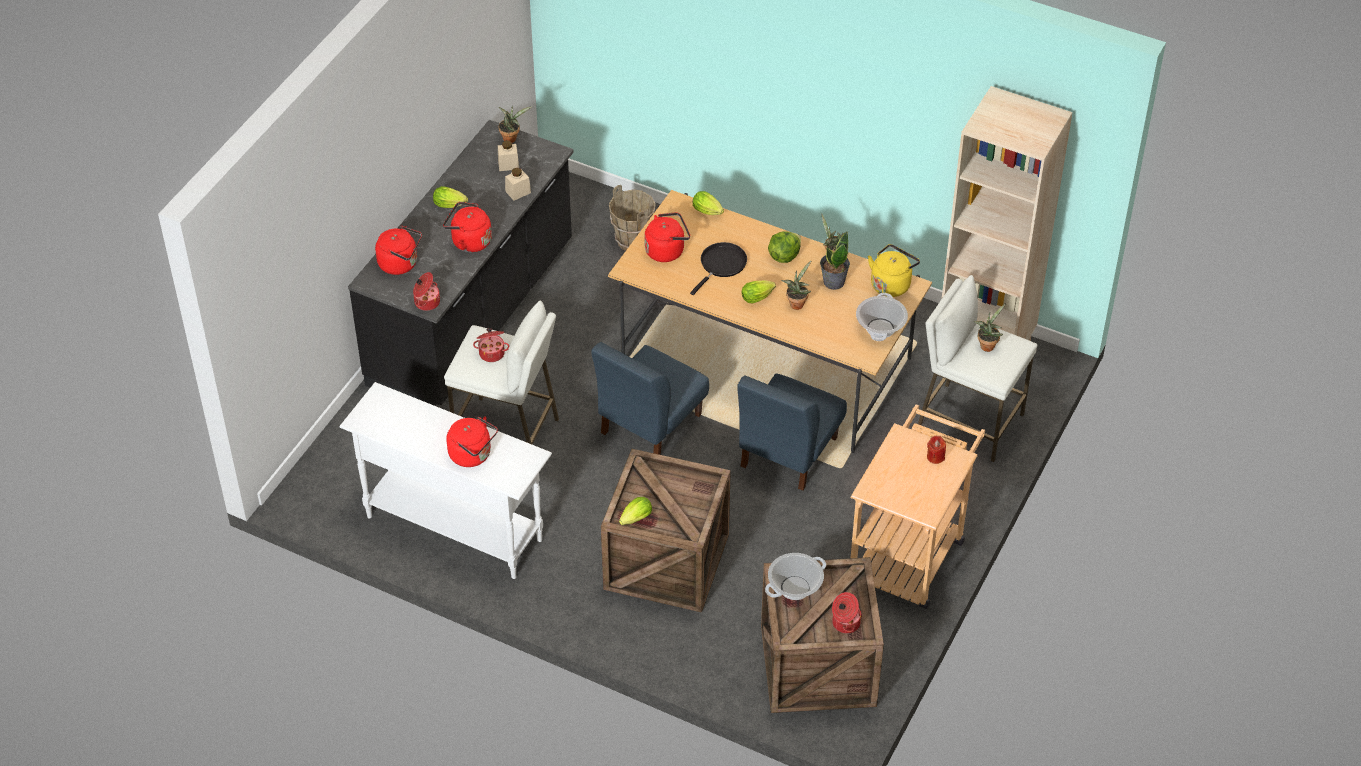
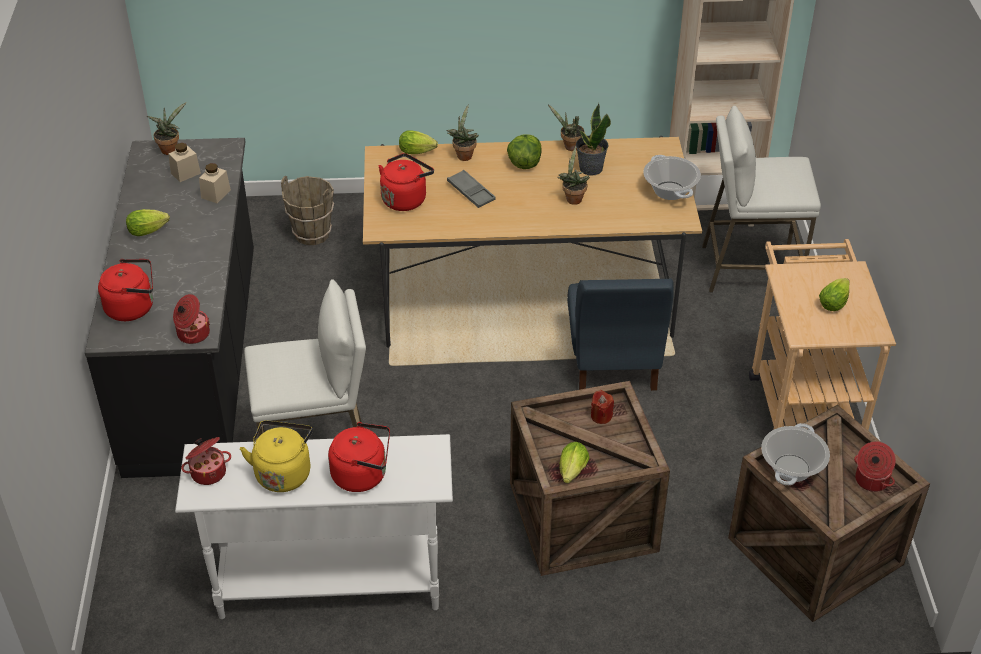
camera: 30 degrees left, 5 degrees down
red kettle [443,202,492,253] -> none
cooking pot [473,328,509,362] -> cooking pot moved to [181,437,231,485]
blue chair [591,342,709,455] -> none
black frying pan [690,242,747,295] -> grey tray [447,170,496,208]
lettuce [742,280,776,304] -> lettuce moved to [819,278,849,311]
yellow kettle [868,244,920,297] -> yellow kettle moved to [240,420,313,492]
red candle [927,436,946,464] -> red candle moved to [591,390,614,424]
potted plant [973,304,1005,352] -> potted plant moved to [447,104,479,161]

